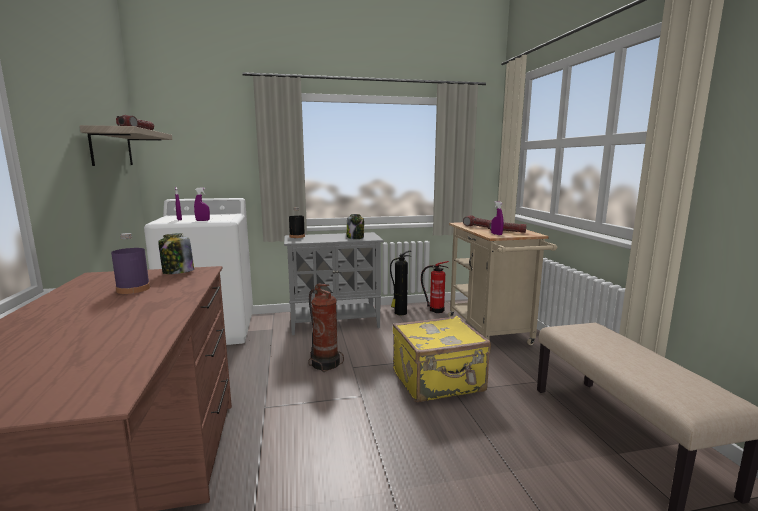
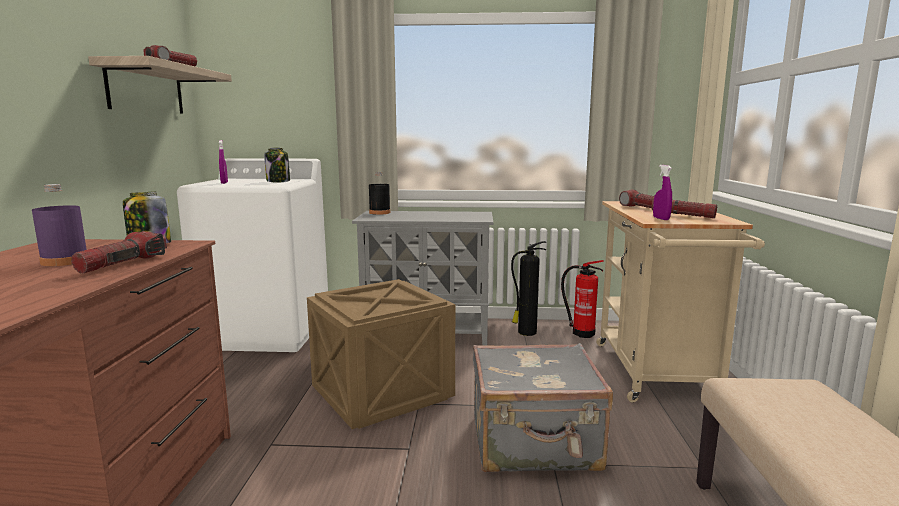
camera: 15 degrees right, 0 degrees up
purple spray bottle [194,188,210,221] -> none
fire extinguisher [308,283,344,372] -> crate [307,279,455,429]
jar [347,214,364,239] -> jar moved to [264,148,290,182]
yellow suitcase [392,316,491,403] -> grey suitcase [473,343,613,473]
none -> flashlight [71,231,167,273]

